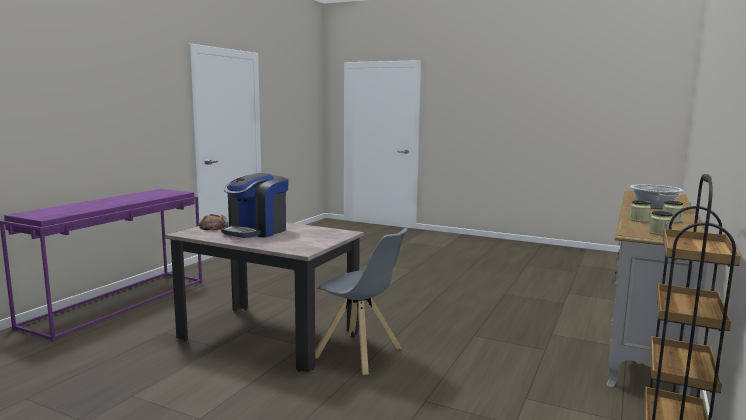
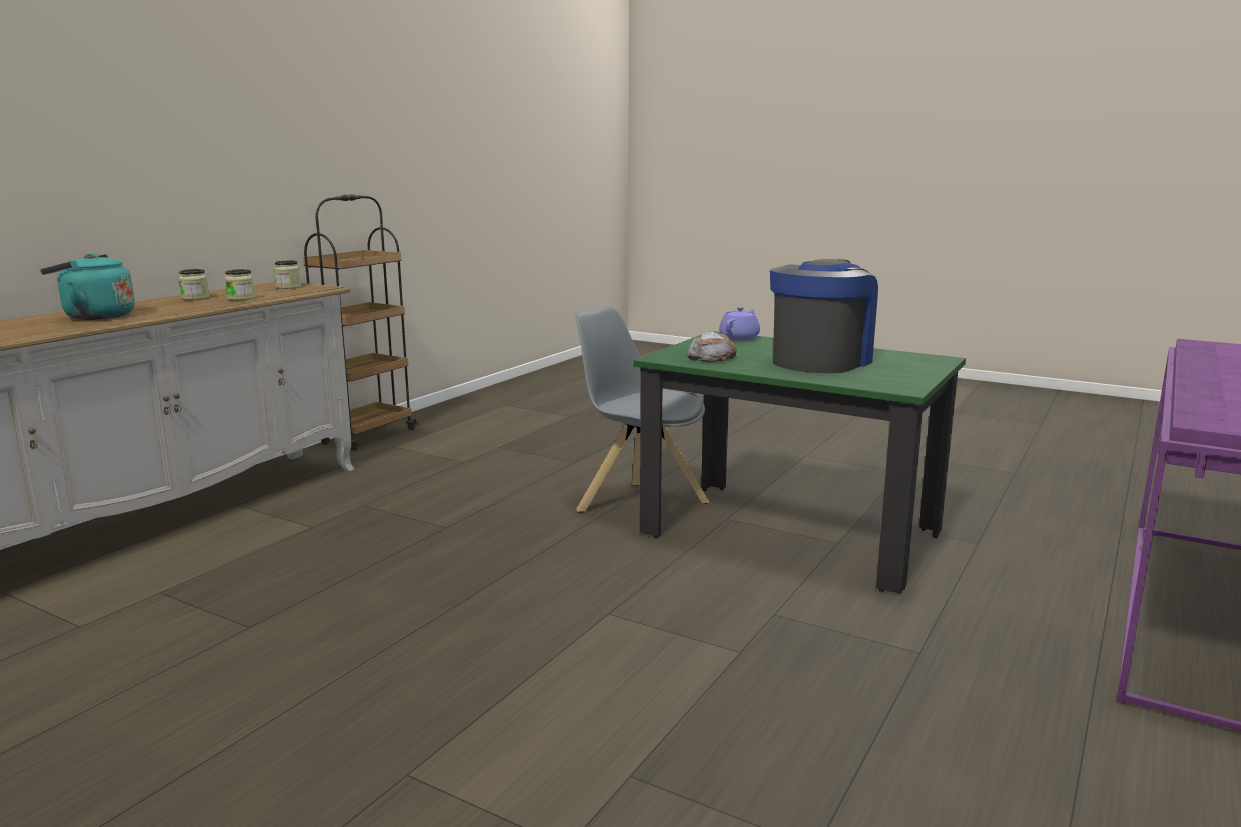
camera: 175 degrees left, 5 degrees up
beige dining table [165,218,364,372] -> green dining table [633,331,966,594]
bread [199,214,229,230] -> bread moved to [687,331,738,362]
cooking pot [630,185,684,209] -> turquoise kettle [40,253,135,320]
none -> purple teapot [719,307,760,341]

